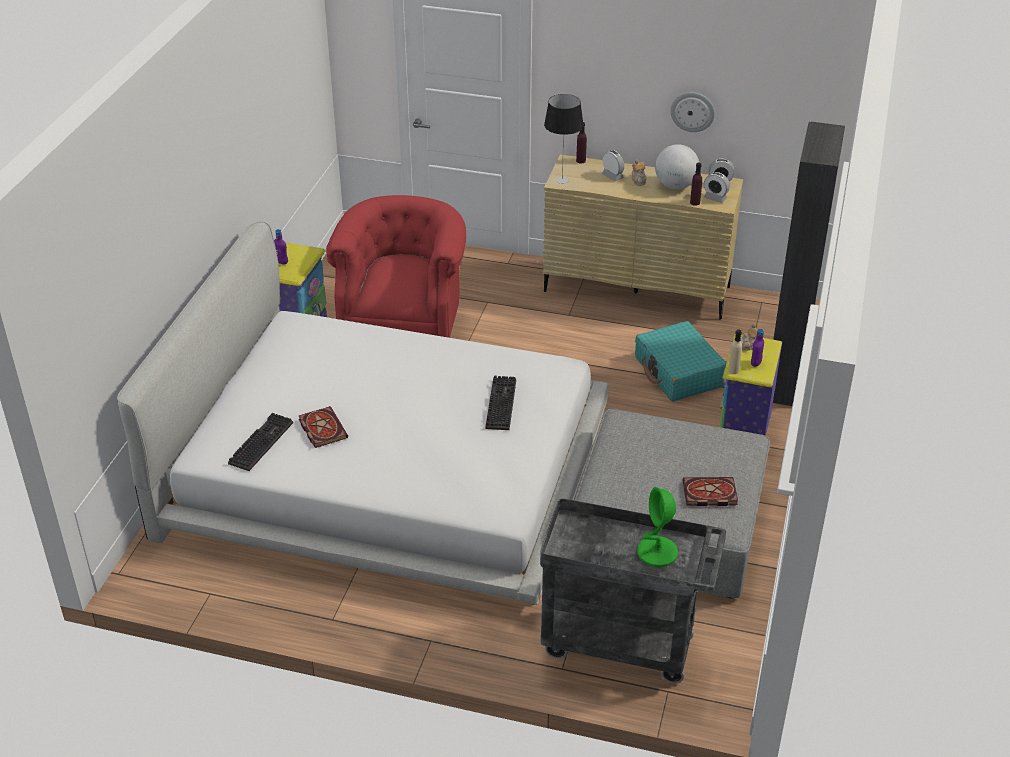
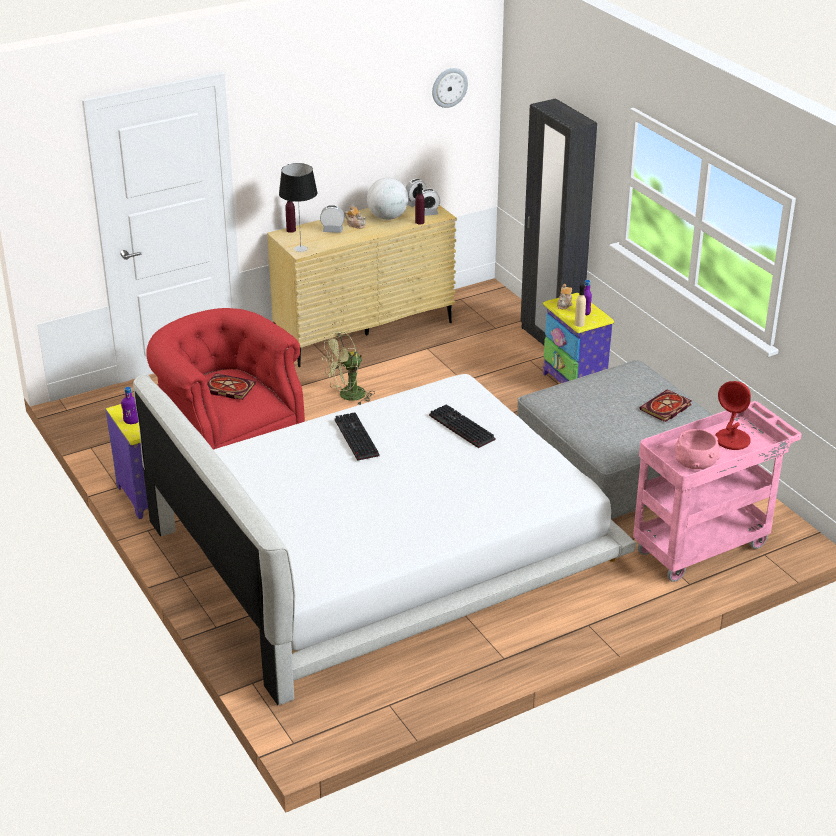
camera: 45 degrees left, 5 degrees down
keyboard [228,413,293,471] -> keyboard moved to [335,412,379,461]
book [299,406,348,448] -> book moved to [207,373,256,400]
black cart [540,499,726,683] -> pink cart [633,401,802,582]
turquoise suitcase [635,321,726,402] -> none
green table lamp [637,487,678,567] -> red table lamp [715,381,751,450]
wall clock [671,92,715,132] -> wall clock moved to [432,68,468,108]
none -> green fan [322,332,375,405]
none -> pink bowl [675,429,721,469]

